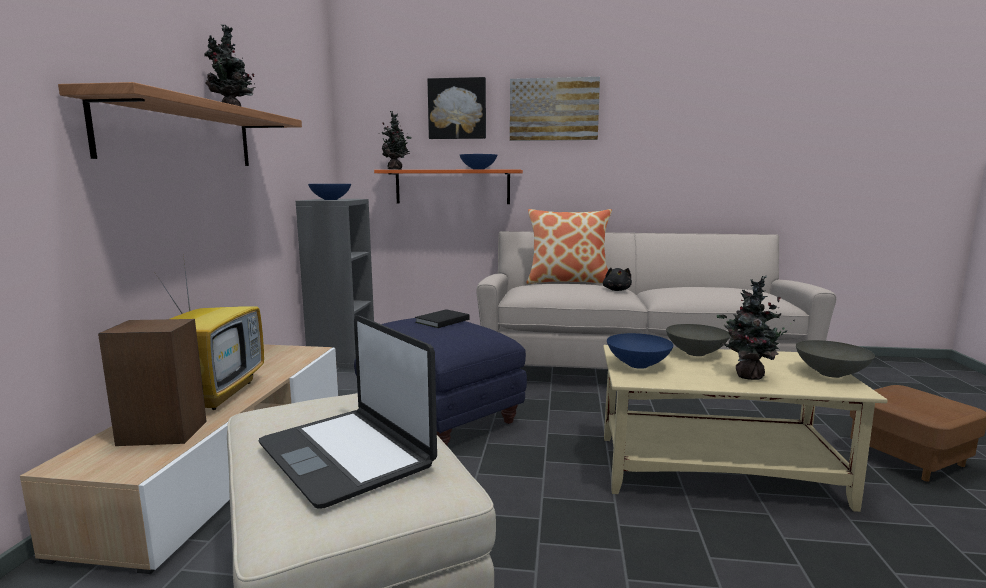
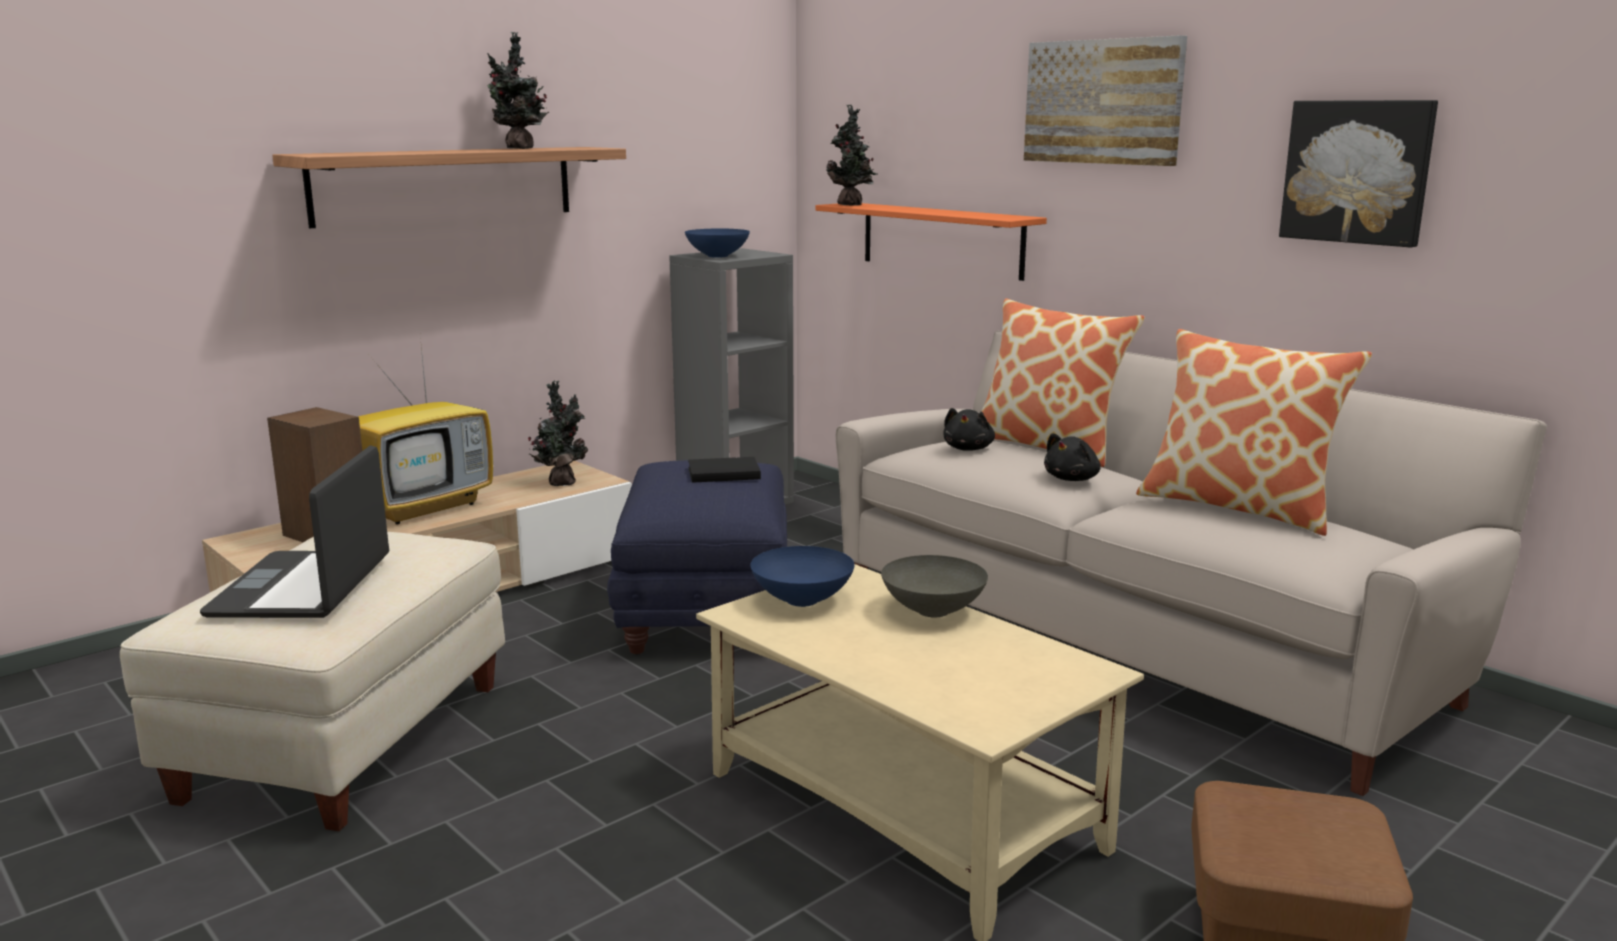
camera: 40 degrees right, 5 degrees up
picture [427,77,486,139] -> picture moved to [1279,100,1438,248]
blue bowl [460,154,497,170] -> none
potted plant [717,275,795,380] -> potted plant moved to [528,380,588,486]
grey bowl [796,340,875,378] -> none
none -> black plush toy [943,408,995,451]
none -> pillow [1136,329,1372,536]

